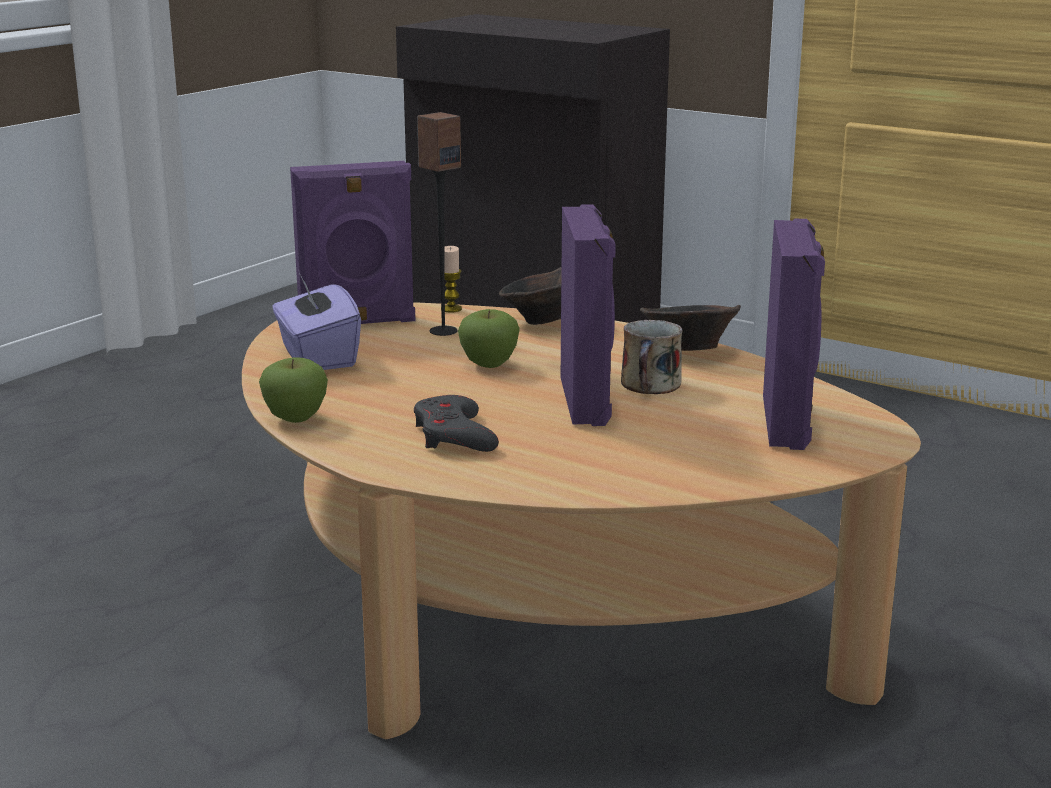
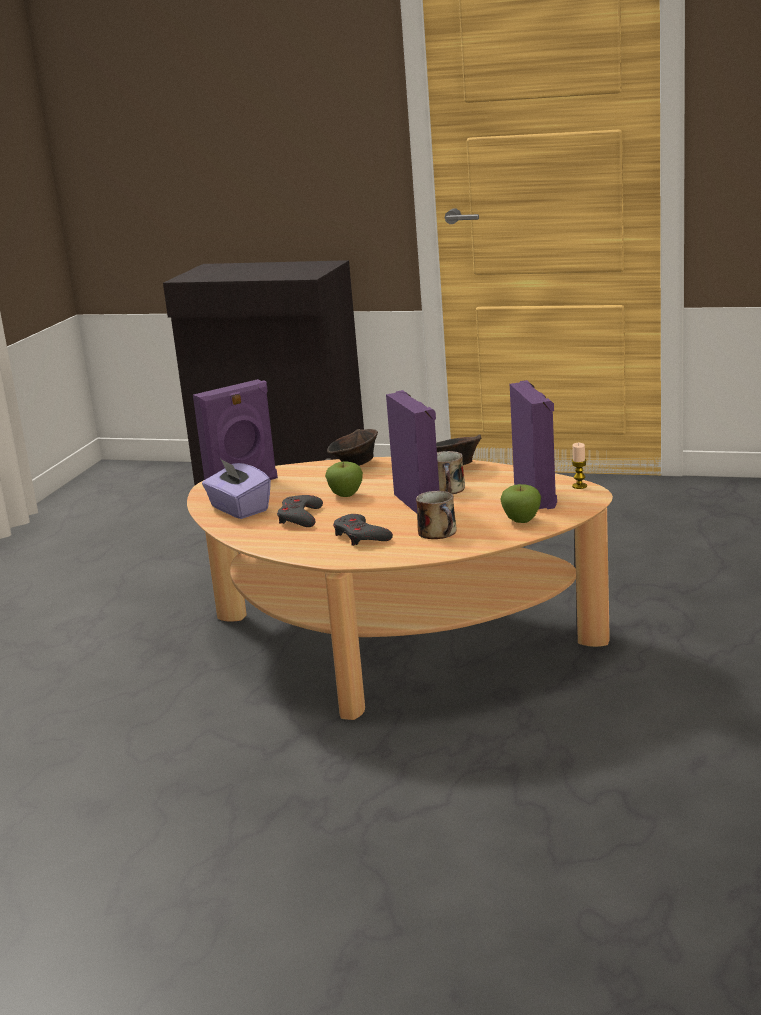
camera: 15 degrees left, 0 degrees up
apple [259,357,328,423] -> apple moved to [500,484,541,523]
speaker [417,112,461,336] -> none
candle [444,246,462,313] -> candle moved to [571,443,587,489]
none -> grey game controller [277,495,323,527]
none -> mug [416,491,456,539]

